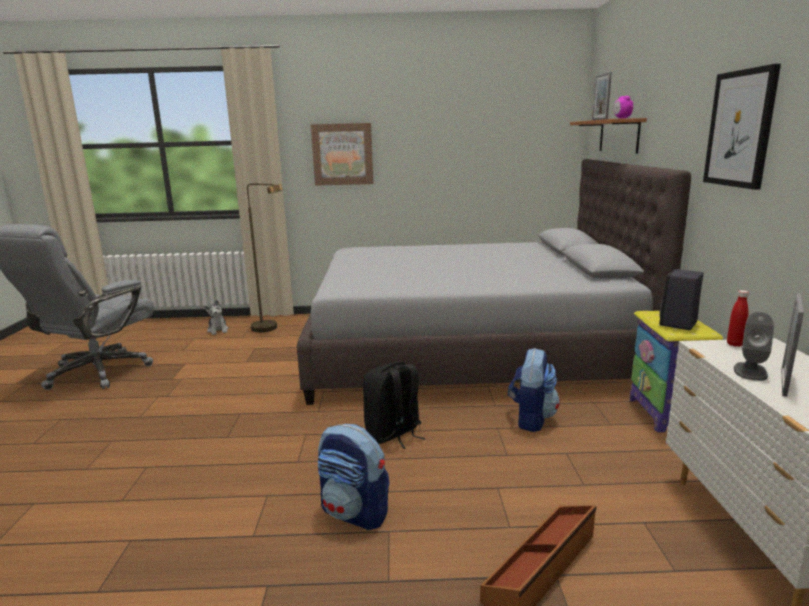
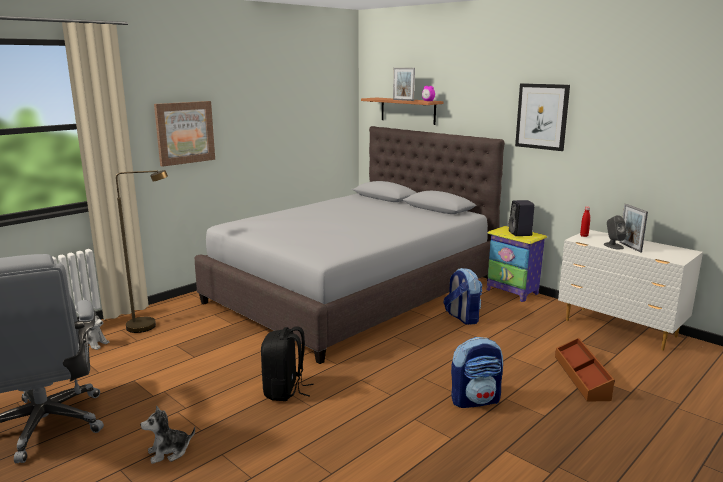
camera: 45 degrees left, 0 degrees up
black backpack [363,361,425,449] -> black backpack moved to [261,326,314,401]
none -> plush toy [140,405,195,464]

